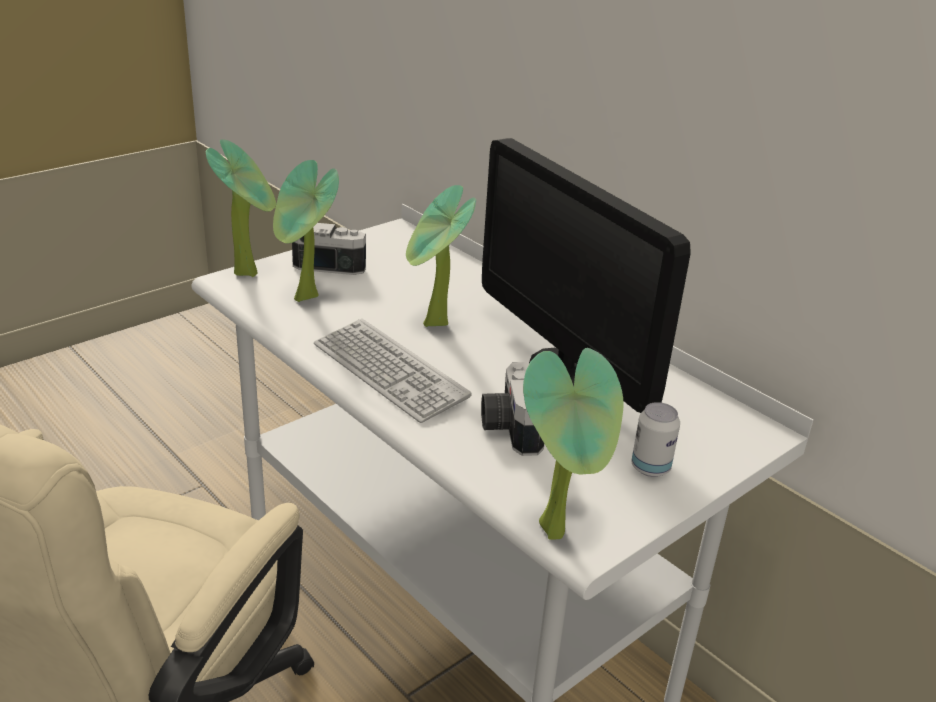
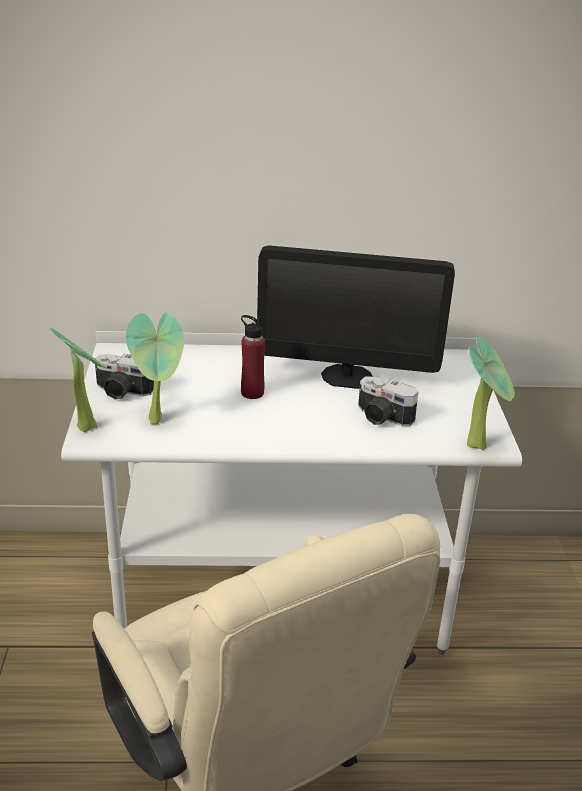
camera: 50 degrees left, 0 degrees up
camera [292,223,366,275] -> camera turned 120 degrees counterclockwise [95,353,154,400]
keyboard [314,319,472,423] -> none
potted plant [406,185,476,327] -> red bottle [241,315,265,399]
can [631,402,680,477] -> none

